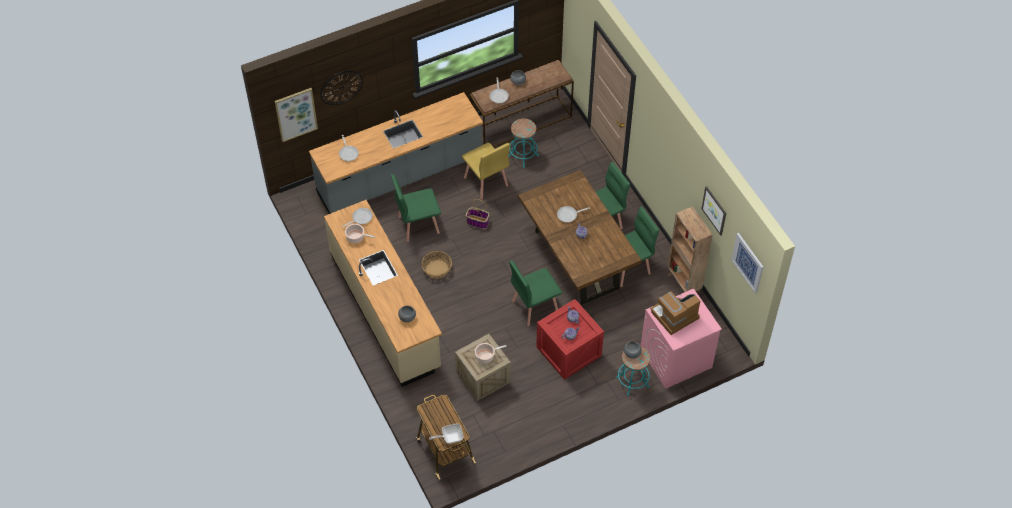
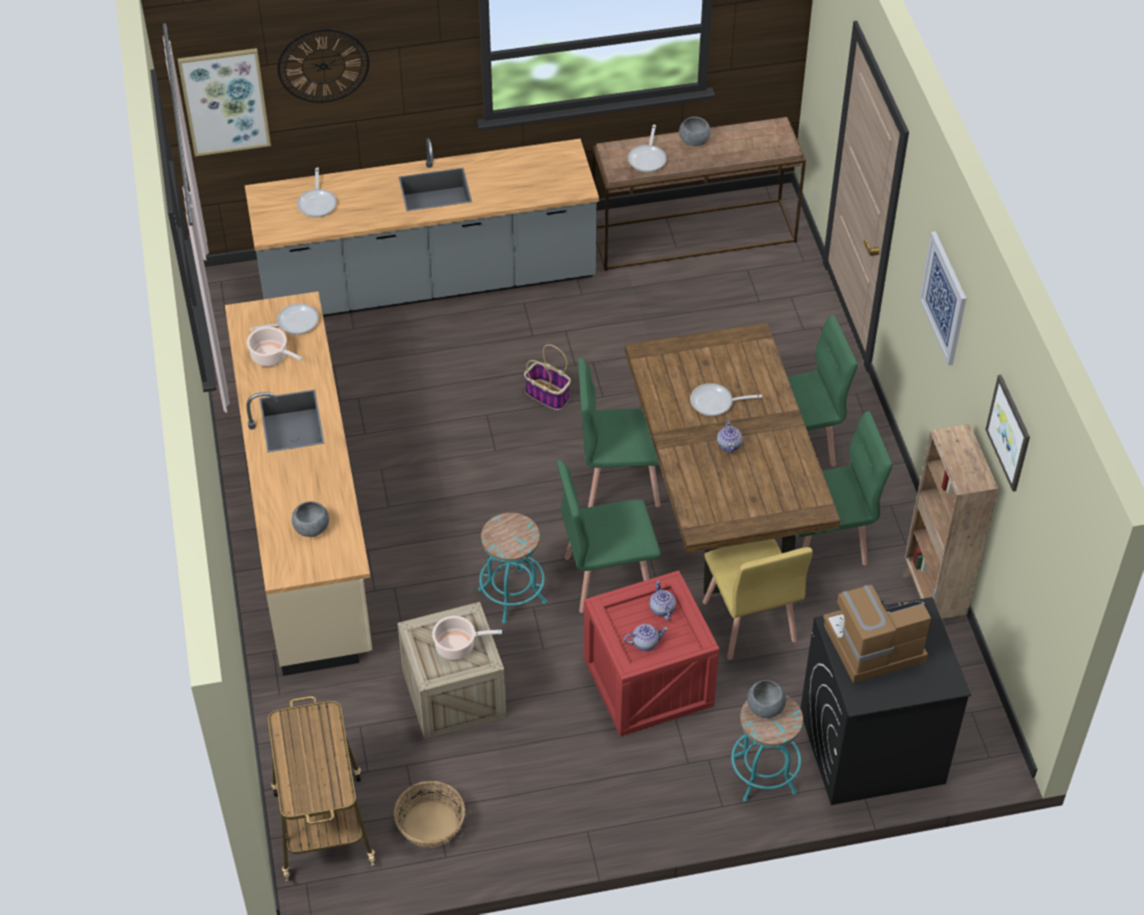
camera: 15 degrees right, 5 degrees down
green chair [391,174,441,242] -> green chair moved to [578,358,660,507]
basket [422,251,452,279] -> basket moved to [394,781,465,848]
frying pan [429,423,464,444] -> none
yellow chair [462,143,510,199] -> yellow chair moved to [703,539,813,660]
turquoise stool [509,118,539,168] -> turquoise stool moved to [478,513,547,624]
pink washing machine [641,289,722,389] -> black washing machine [800,597,971,805]
picture [731,233,764,294] -> picture moved to [919,231,966,366]

